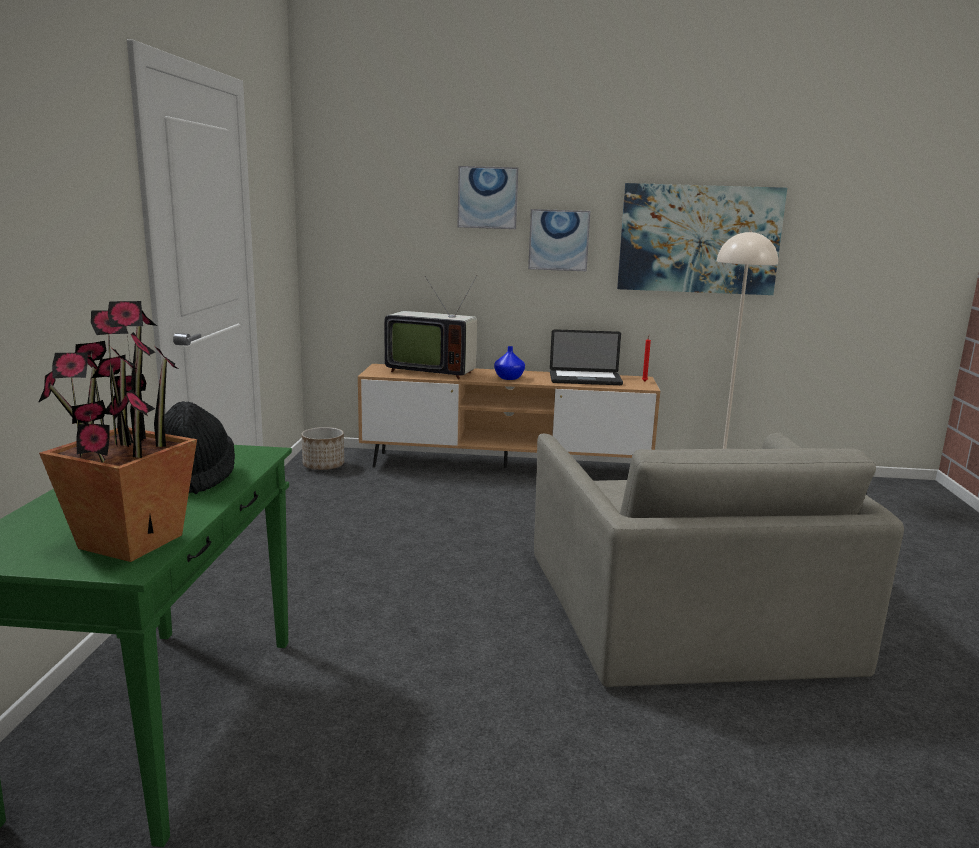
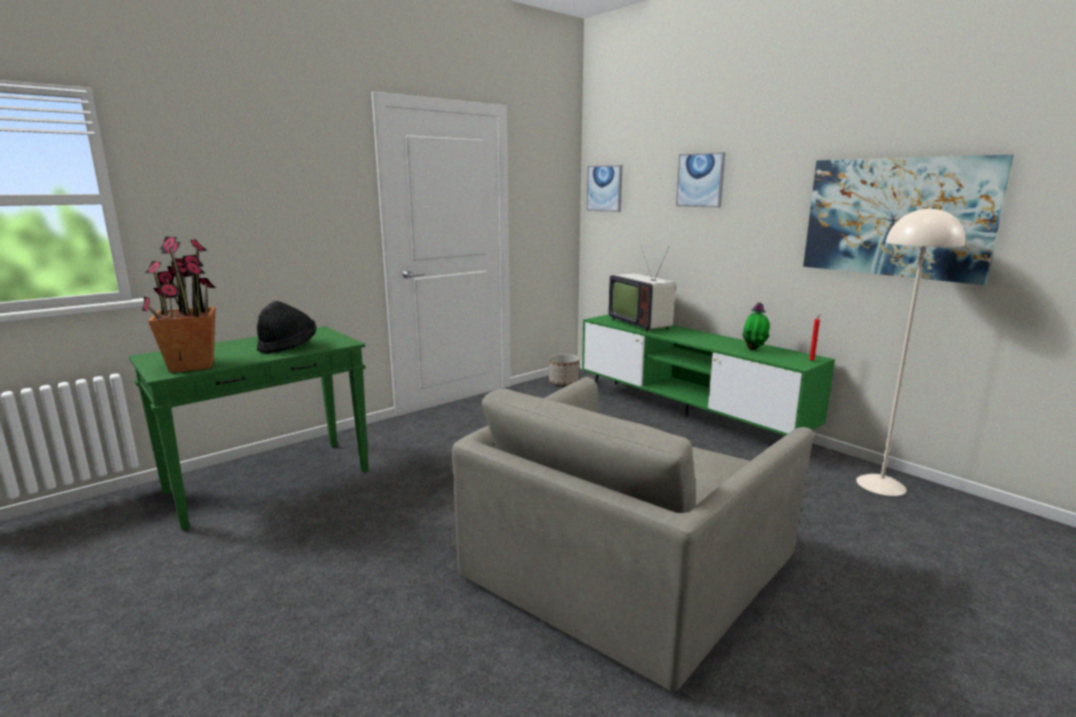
camera: 45 degrees right, 0 degrees up
brown tv stand [358,364,660,468] -> green tv stand [582,314,835,436]
blue vase [494,346,525,380] -> none
picture [528,209,590,271] -> picture moved to [587,165,623,212]
laptop [550,329,623,385] -> potted plant [742,303,770,350]

